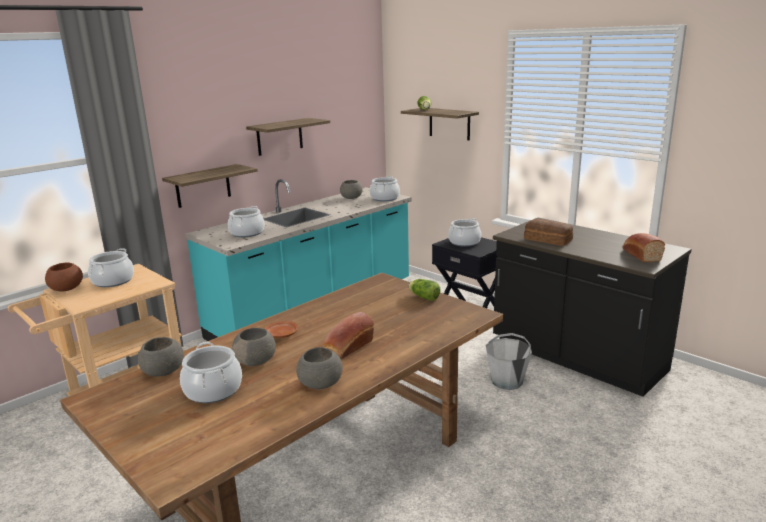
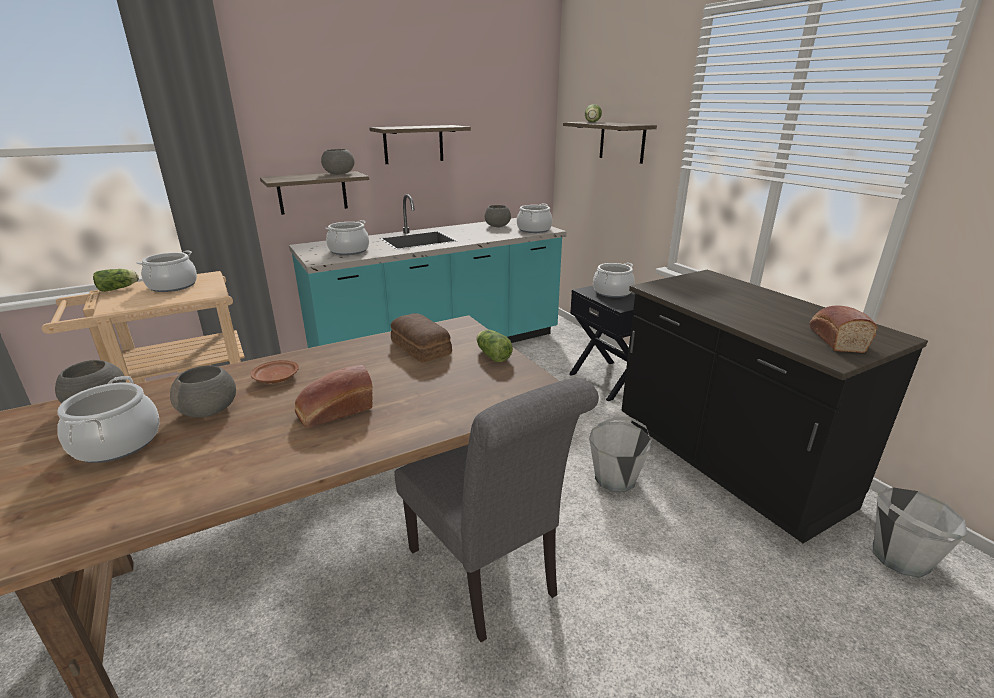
camera: 15 degrees right, 5 degrees up
brown bowl [45,262,83,292] -> lettuce [93,269,139,292]
grey bowl [296,347,343,389] -> grey bowl moved to [321,149,354,175]
bread [524,219,573,246] -> bread moved to [391,313,452,363]
none -> grey chair [394,378,599,642]
none -> grey bucket [873,488,968,578]

